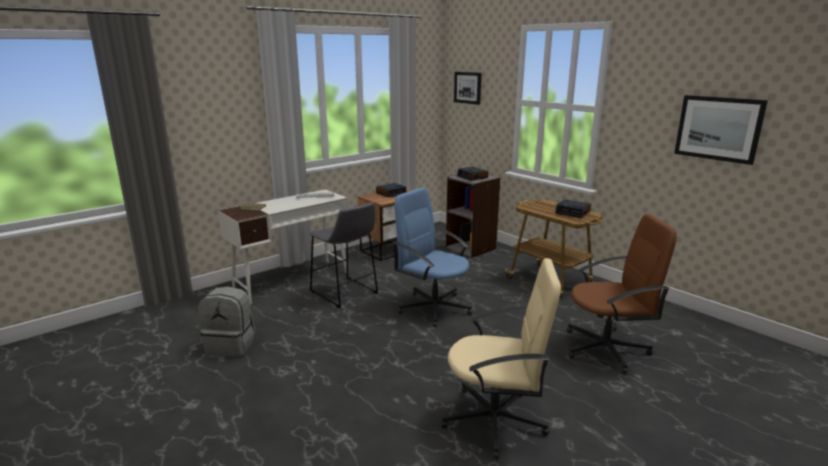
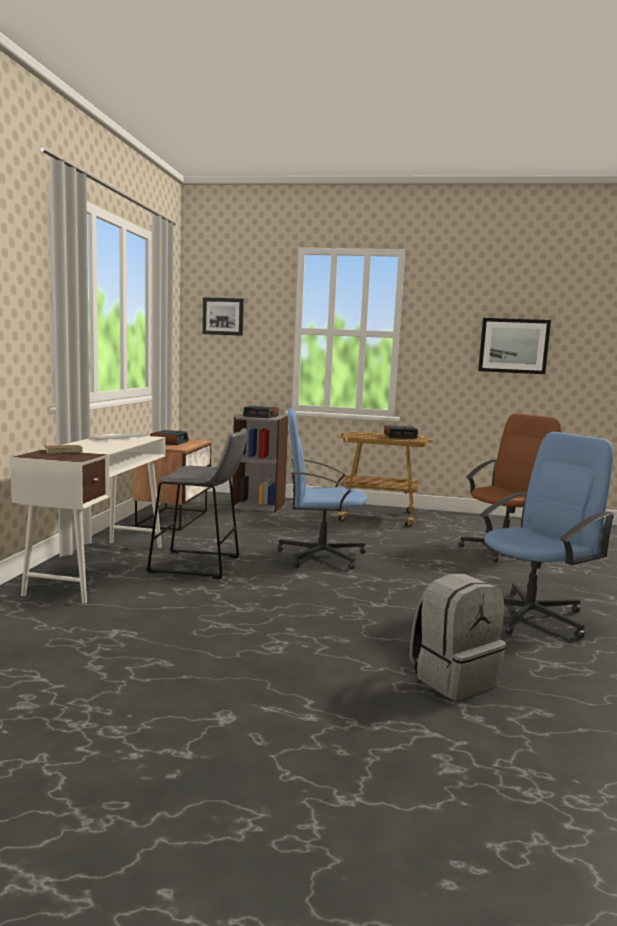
camera: 40 degrees left, 10 degrees down
grey backpack [198,287,255,357] -> grey backpack moved to [410,574,506,700]
beige office chair [441,258,561,460] -> blue office chair [480,432,615,639]

